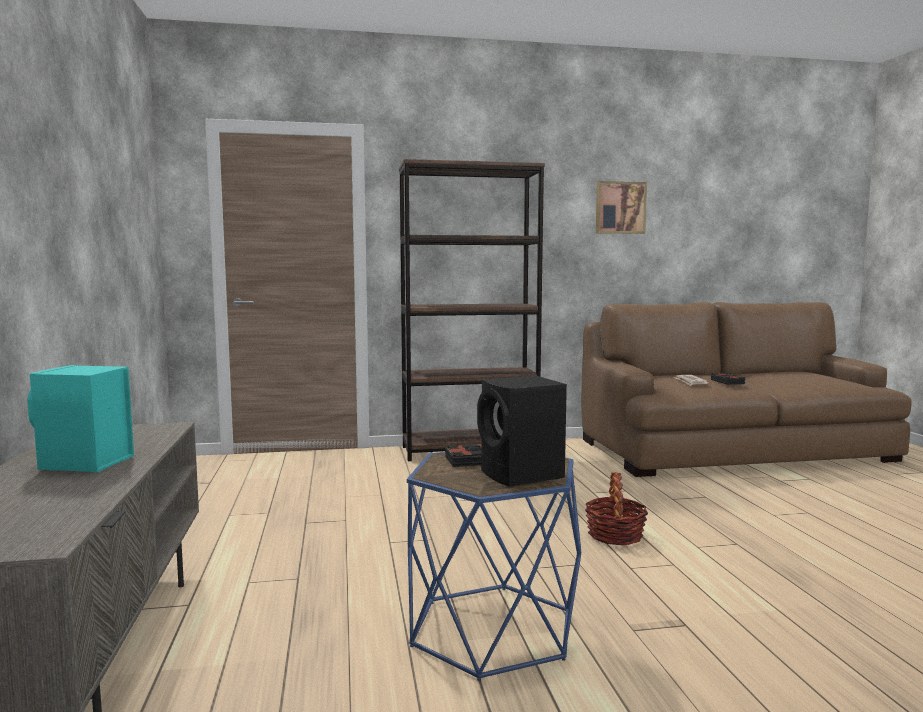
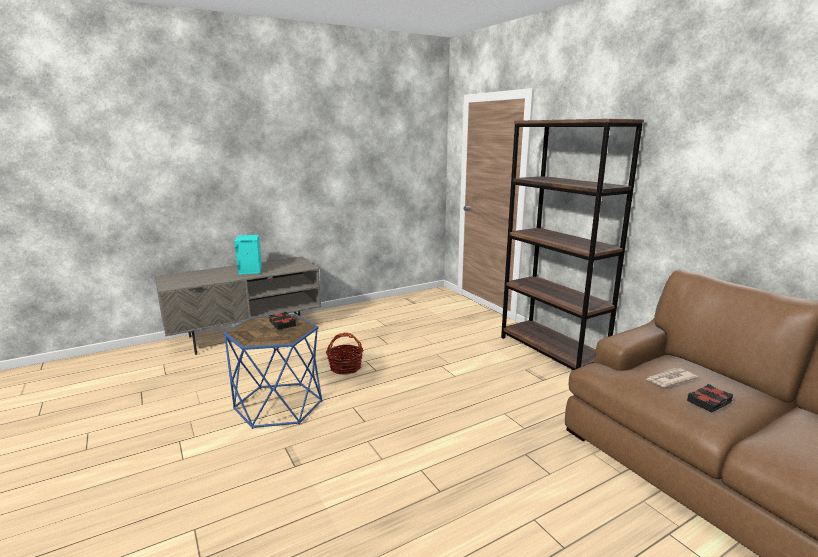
camera: 70 degrees right, 10 degrees up
black speaker [477,376,567,487] -> none
basket [585,472,648,545] -> basket moved to [326,333,363,375]
picture [596,181,647,234] -> none

